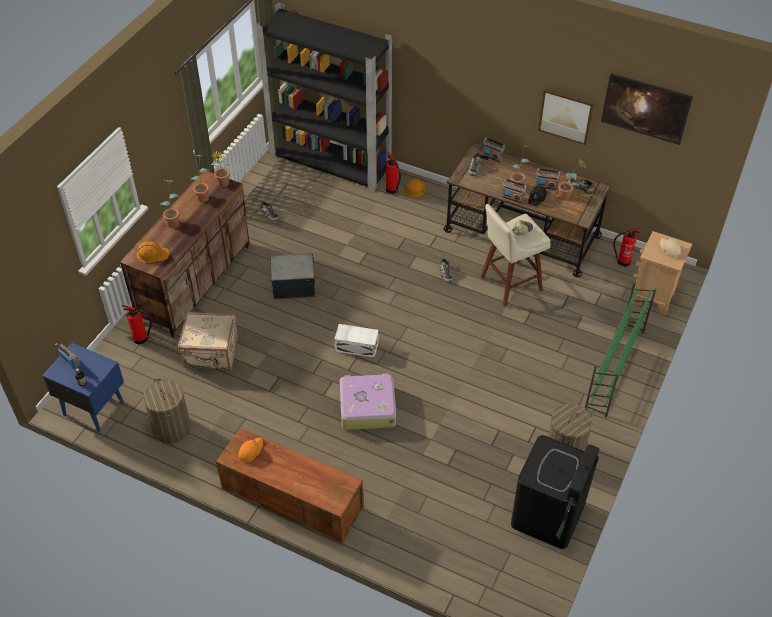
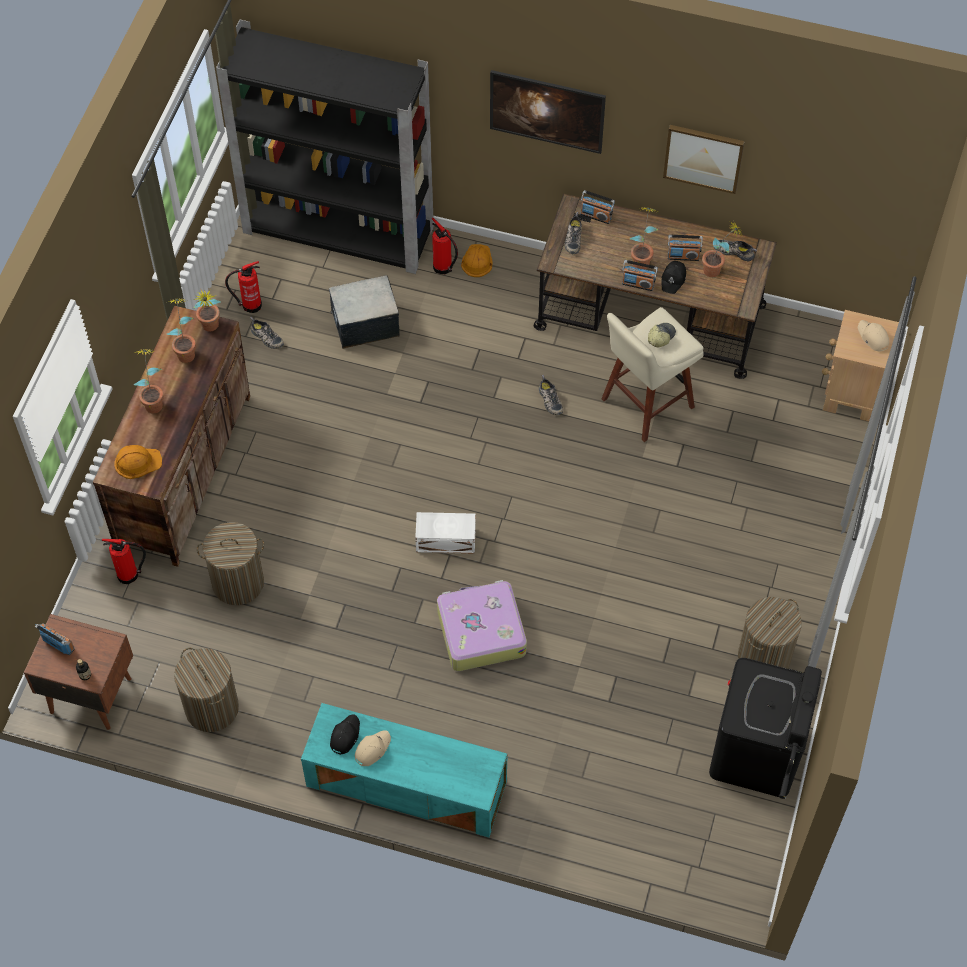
camera: 10 degrees left, 10 degrees up
blue nightstand [42,343,124,432] -> brown nightstand [24,614,133,730]
beige suitcase [178,312,238,370] -> laundry basket [197,522,264,605]
brown bench [216,428,364,543] -> turquoise bench [301,703,508,838]
orange cap [238,438,263,463] -> black cap [330,714,360,755]
storage box [271,253,315,300] -> storage box moved to [329,275,400,349]
green shoe rack [585,281,657,417] -> none
picture [601,73,693,145] -> picture moved to [490,70,606,154]
fire extinguisher [613,228,641,267] -> fire extinguisher moved to [225,261,262,313]
none -> beige cap [355,730,391,766]

